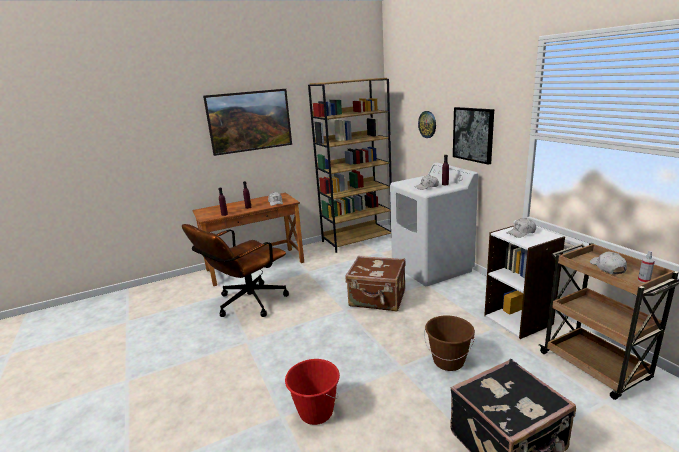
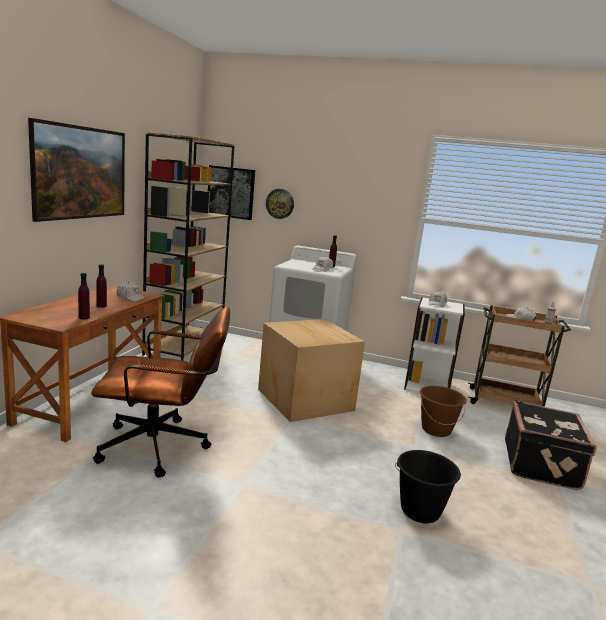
camera: 50 degrees left, 5 degrees down
brown office chair [182,224,289,317] -> brown office chair turned 90 degrees counterclockwise [91,307,230,478]
red bucket [285,359,340,425] -> black bucket [395,450,461,523]
brown suitcase [346,256,406,311] -> cardboard box [258,319,365,422]
picture [453,107,494,165] -> picture moved to [208,165,255,220]

